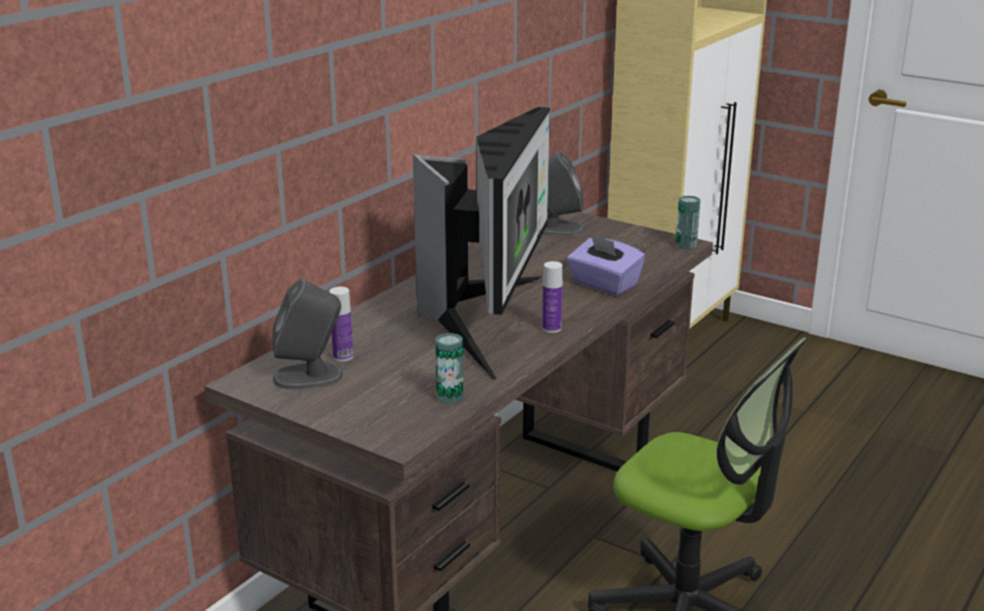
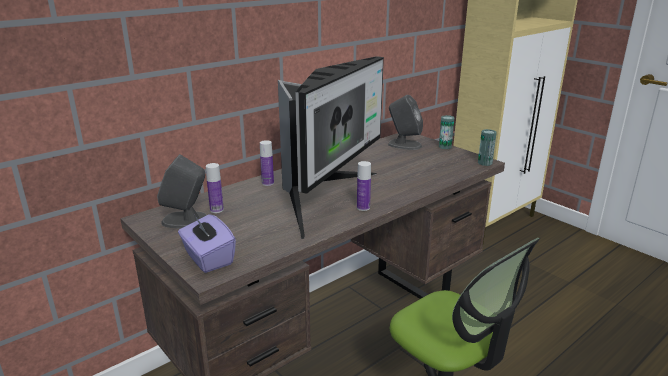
camera: 15 degrees right, 0 degrees up
can [436,333,463,404] -> can moved to [439,115,455,149]
purple tissue box [567,234,645,296] -> purple tissue box moved to [178,213,236,273]
none -> bottle [260,140,274,186]

